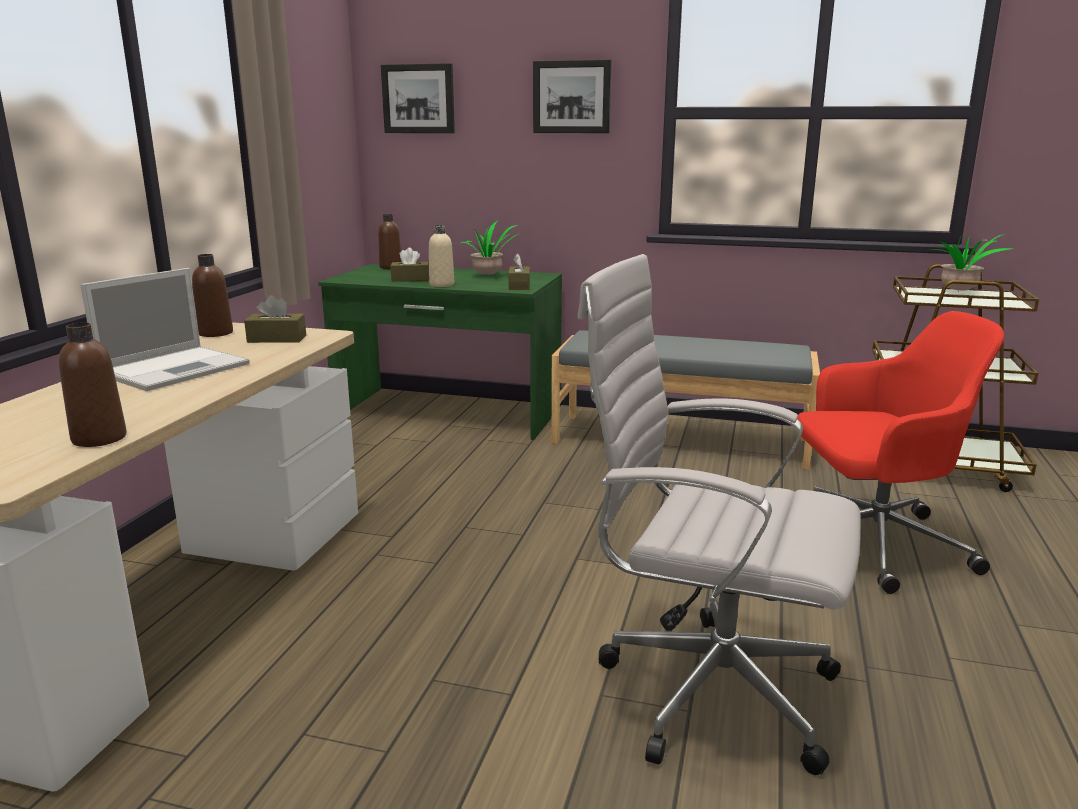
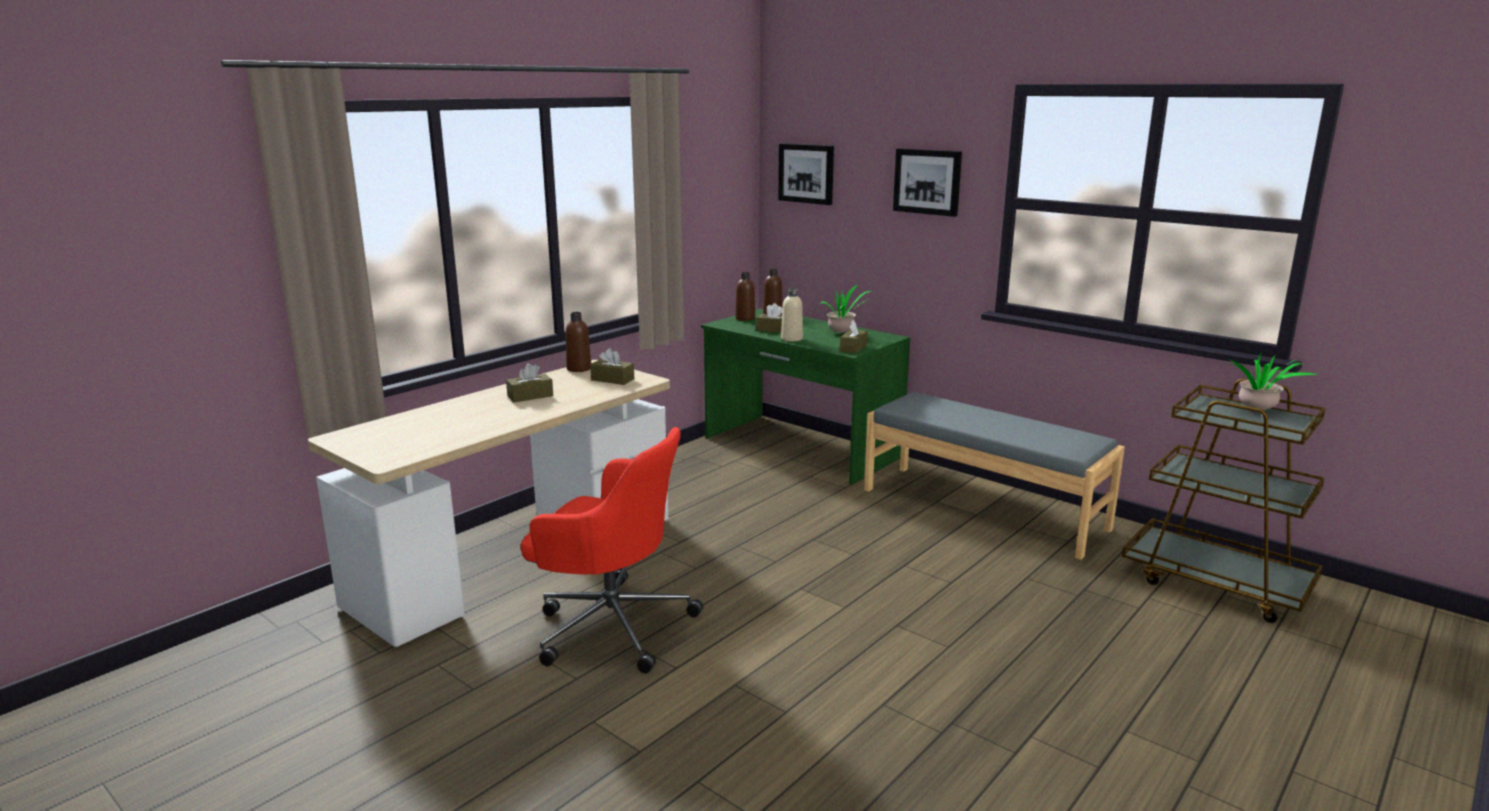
camera: 25 degrees right, 0 degrees up
brown bottle [59,322,127,447] -> brown bottle moved to [735,272,755,321]
laptop [81,268,250,391] -> brown tissue box [506,363,553,402]
white office chair [577,254,861,775] -> none
red office chair [797,311,1004,594] -> red office chair moved to [521,427,703,673]

